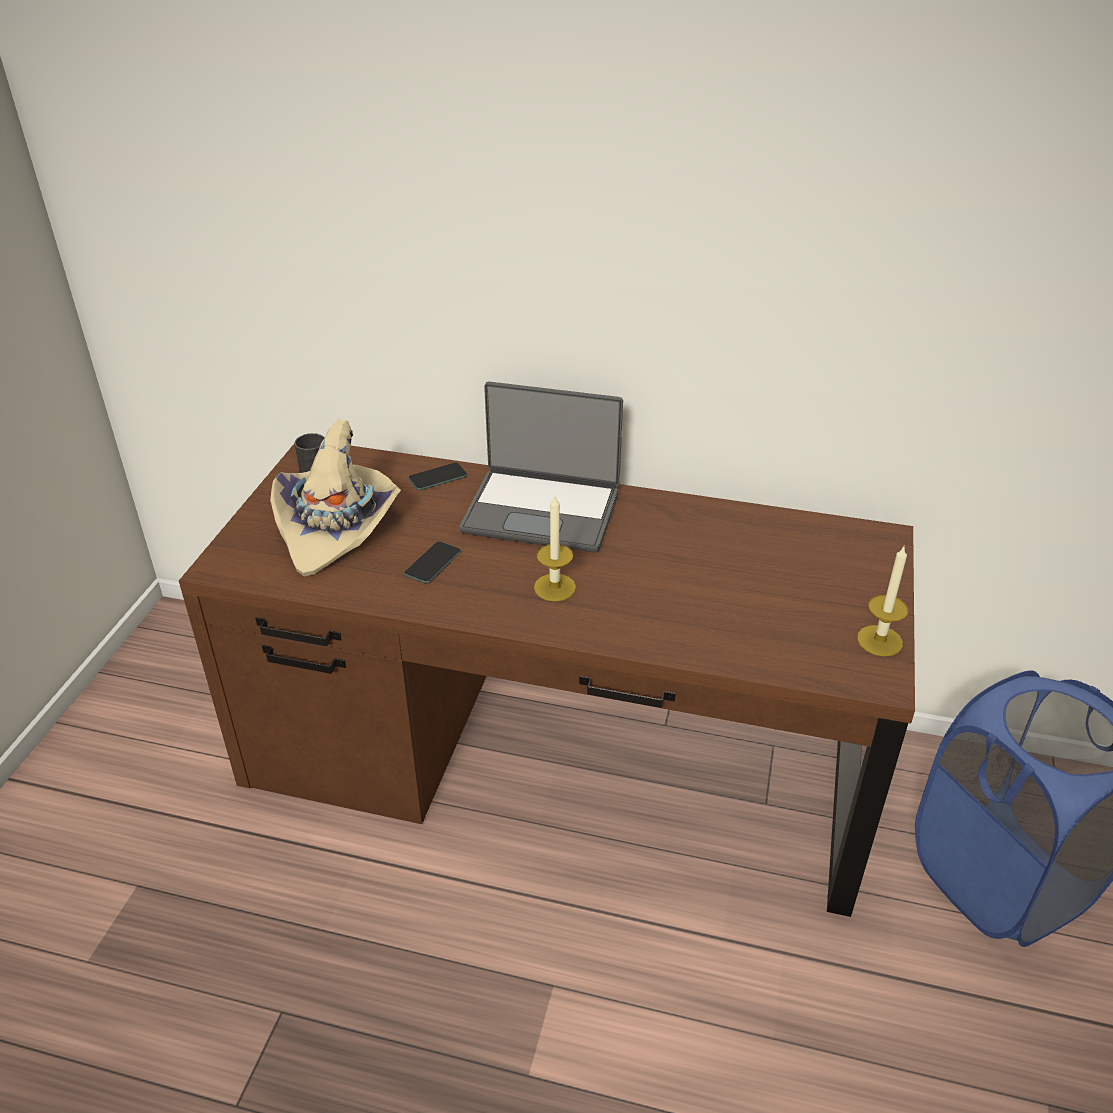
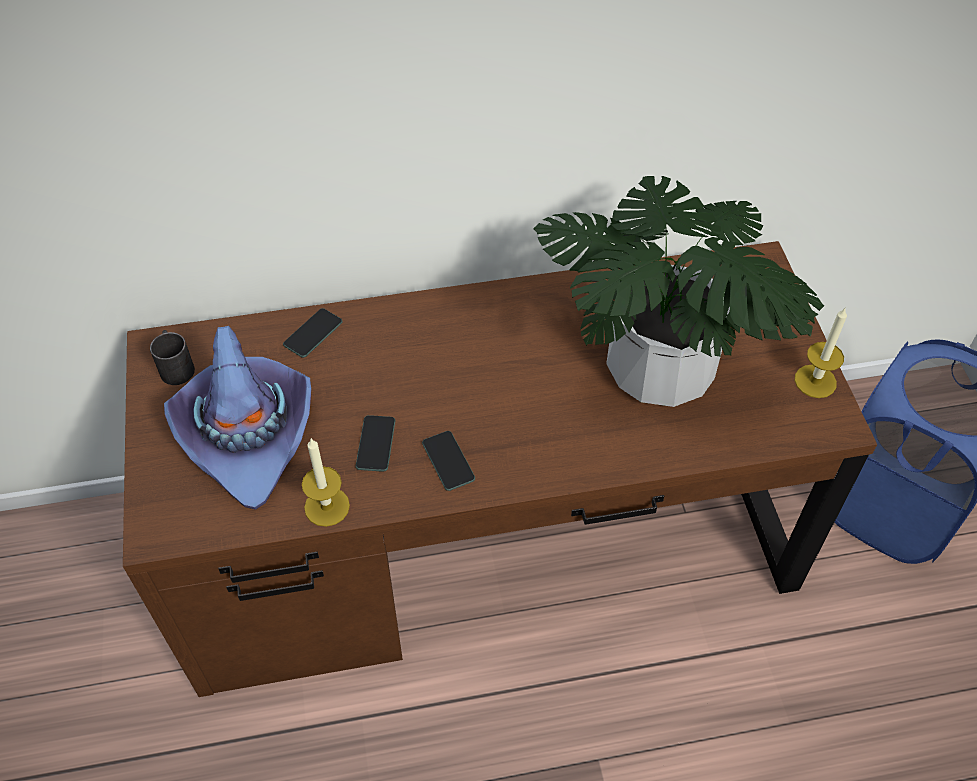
camera: 25 degrees left, 15 degrees up
beige hat [270,420,401,577] -> purple hat [164,326,311,510]
laptop [459,381,623,553] -> none
candle [534,496,576,601] -> candle moved to [302,439,350,527]
none -> phone [422,431,475,491]
none -> potted plant [533,176,824,407]

